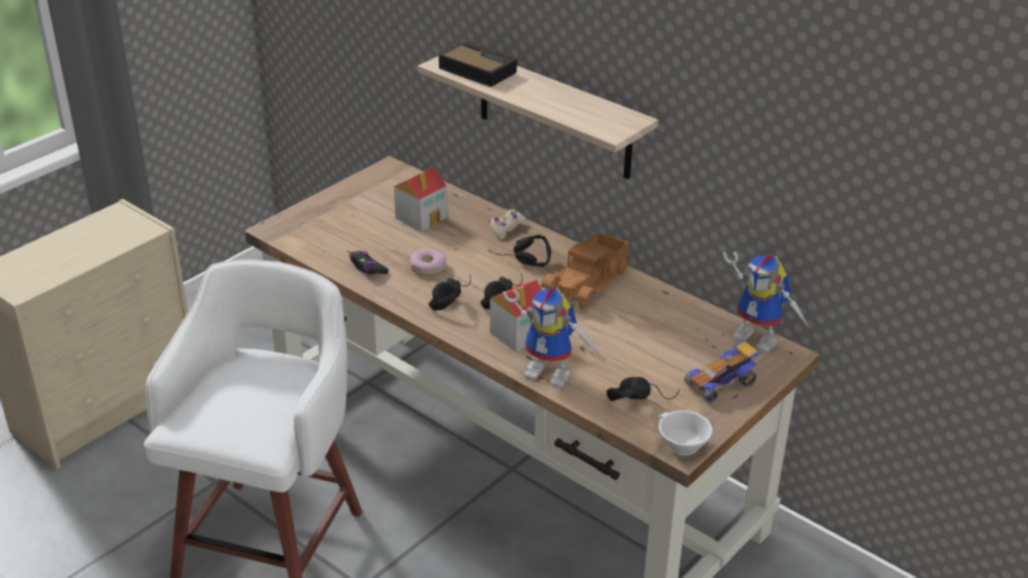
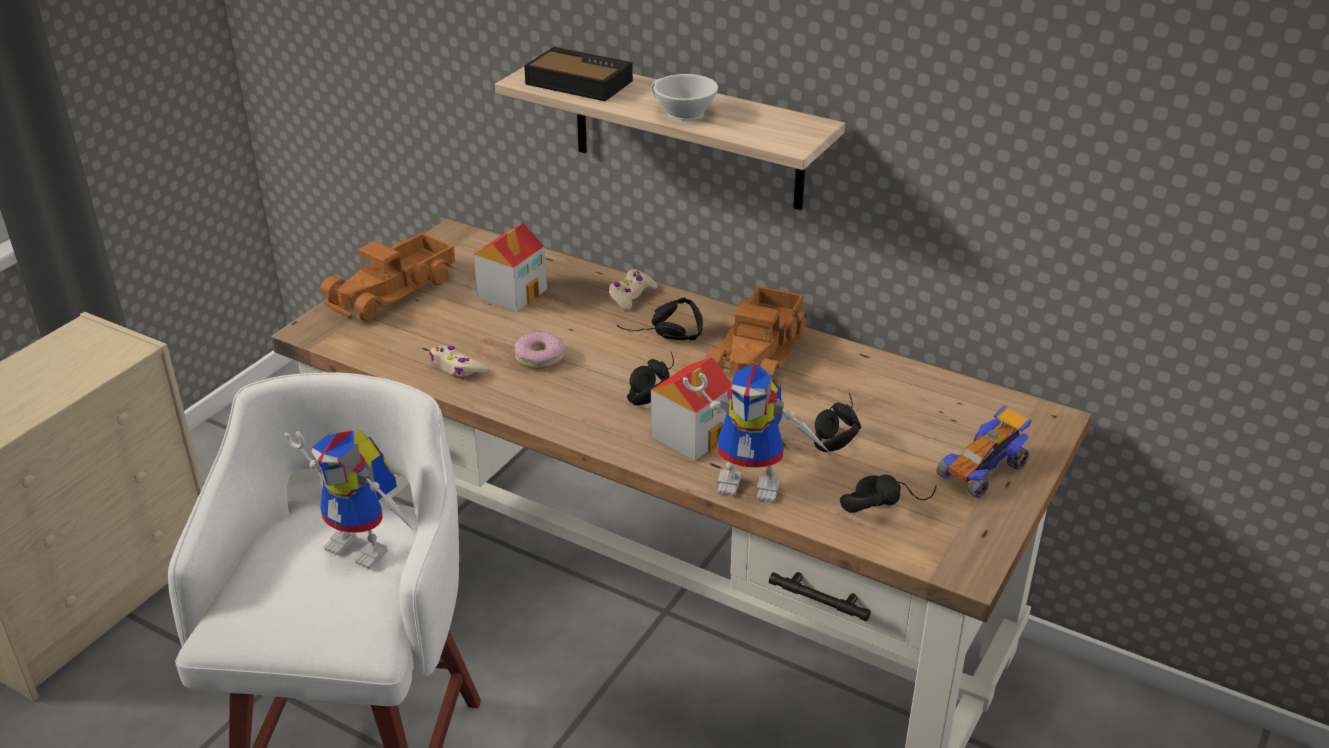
camera: 10 degrees left, 0 degrees up
black game controller [349,251,389,274] -> beige game controller [429,346,488,376]
black headphones [428,274,471,310] -> black headphones moved to [814,393,861,452]
white cup [658,410,713,455] -> white cup moved to [651,74,718,121]
toy robot [723,252,809,353] -> toy robot moved to [284,430,415,569]
none -> toy truck [320,232,455,321]

